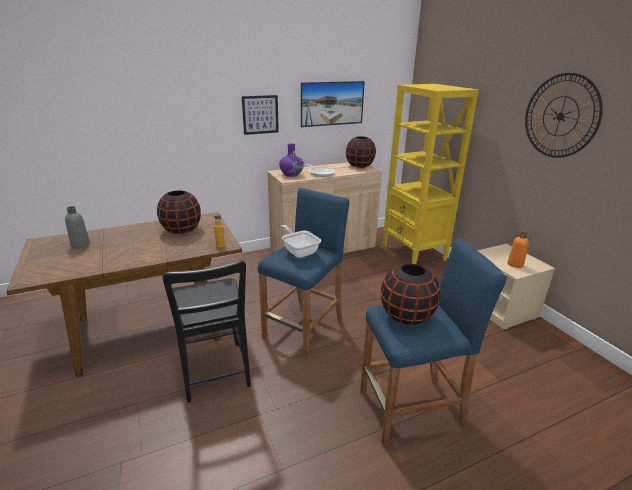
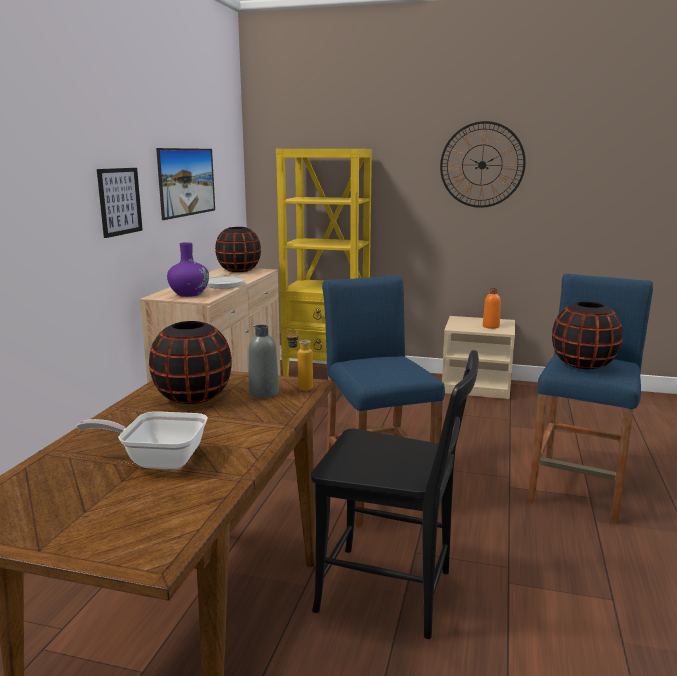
camera: 50 degrees left, 10 degrees down
grey bottle [65,206,90,248] -> grey bottle moved to [248,325,279,398]
frying pan [280,225,321,258] -> frying pan moved to [76,411,208,470]

